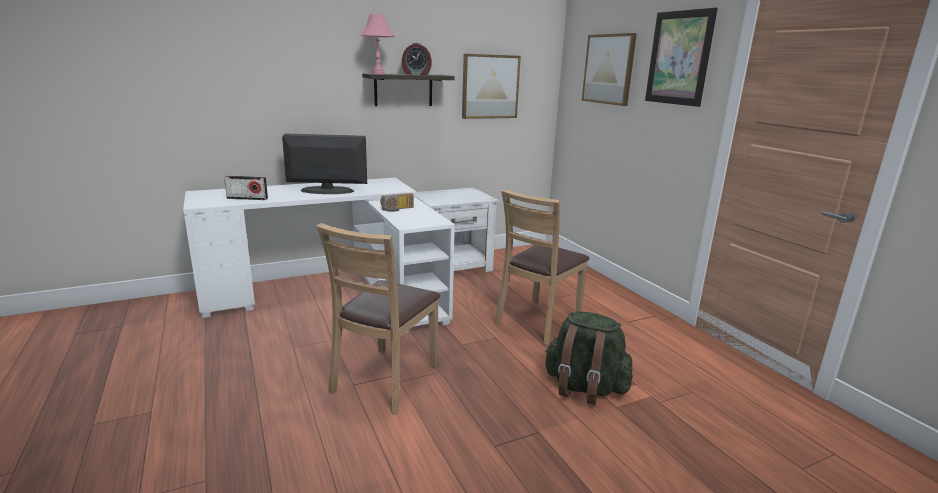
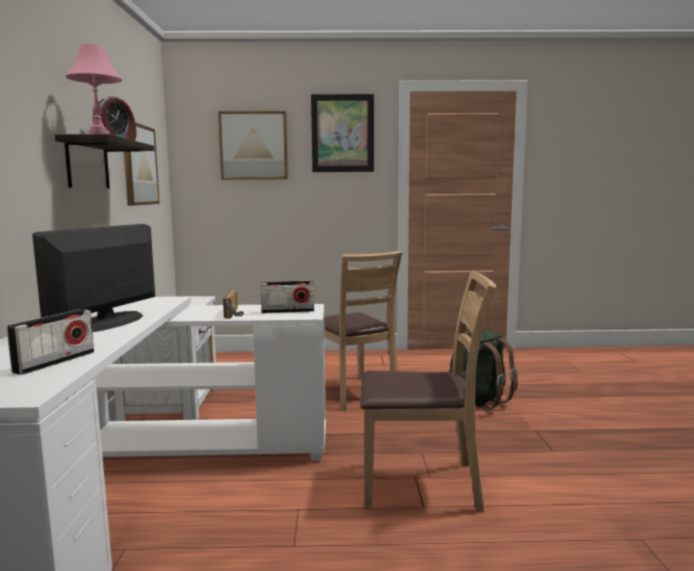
camera: 65 degrees left, 10 degrees down
brown chair [316,223,441,414] -> brown chair turned 45 degrees counterclockwise [360,271,496,512]
none -> radio [260,280,314,313]

